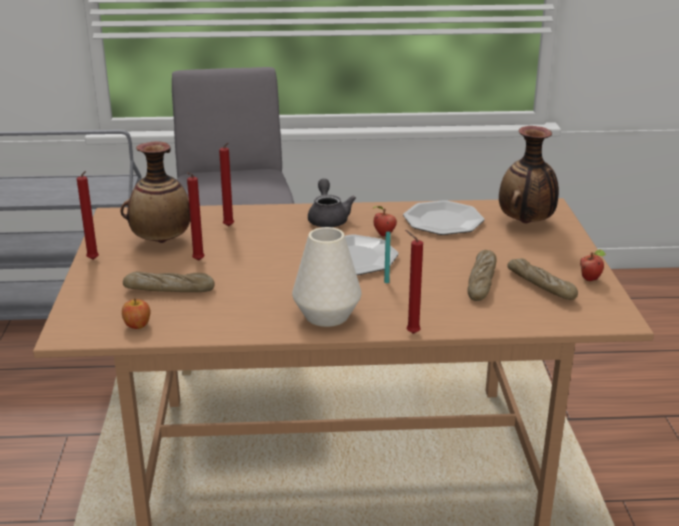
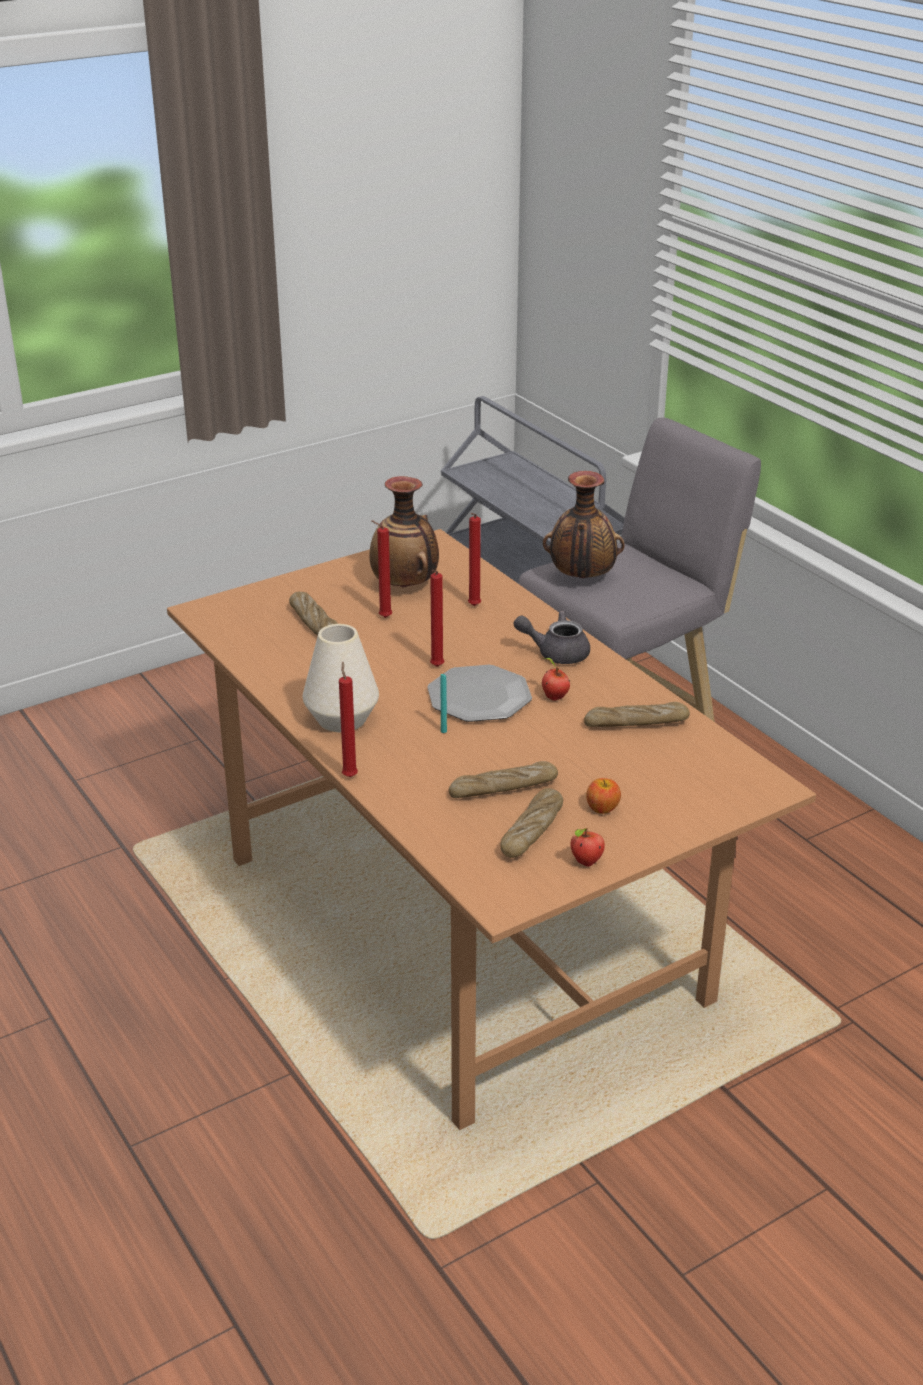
camera: 60 degrees right, 5 degrees up
red candle [77,171,99,260] -> red candle moved to [430,570,444,667]
apple [122,299,150,329] -> apple moved to [586,778,621,814]
grey teapot [308,179,356,227] -> grey teapot turned 135 degrees counterclockwise [514,611,590,664]
plate [403,200,484,235] -> bread [584,702,690,727]
vase [499,126,559,223] -> vase moved to [543,471,624,578]

